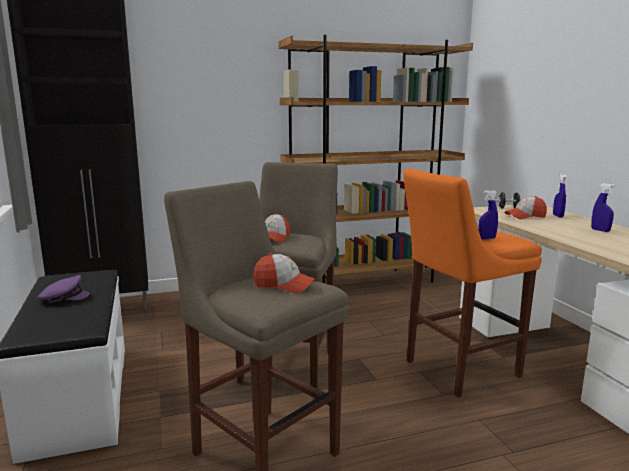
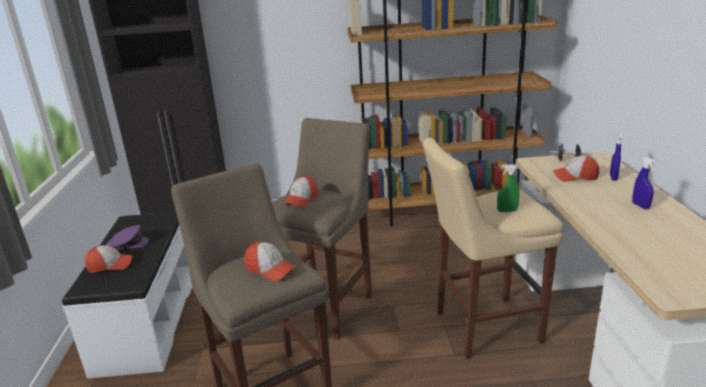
camera: 15 degrees right, 10 degrees up
orange stool [403,169,542,397] -> beige stool [423,138,563,359]
blue spray bottle [478,190,498,239] -> green spray bottle [497,164,519,212]
none -> cap [85,245,134,273]

